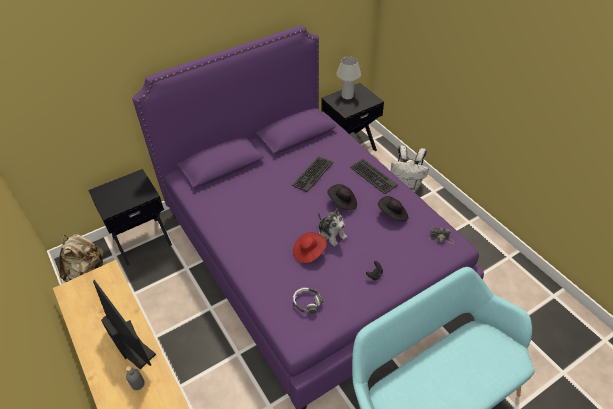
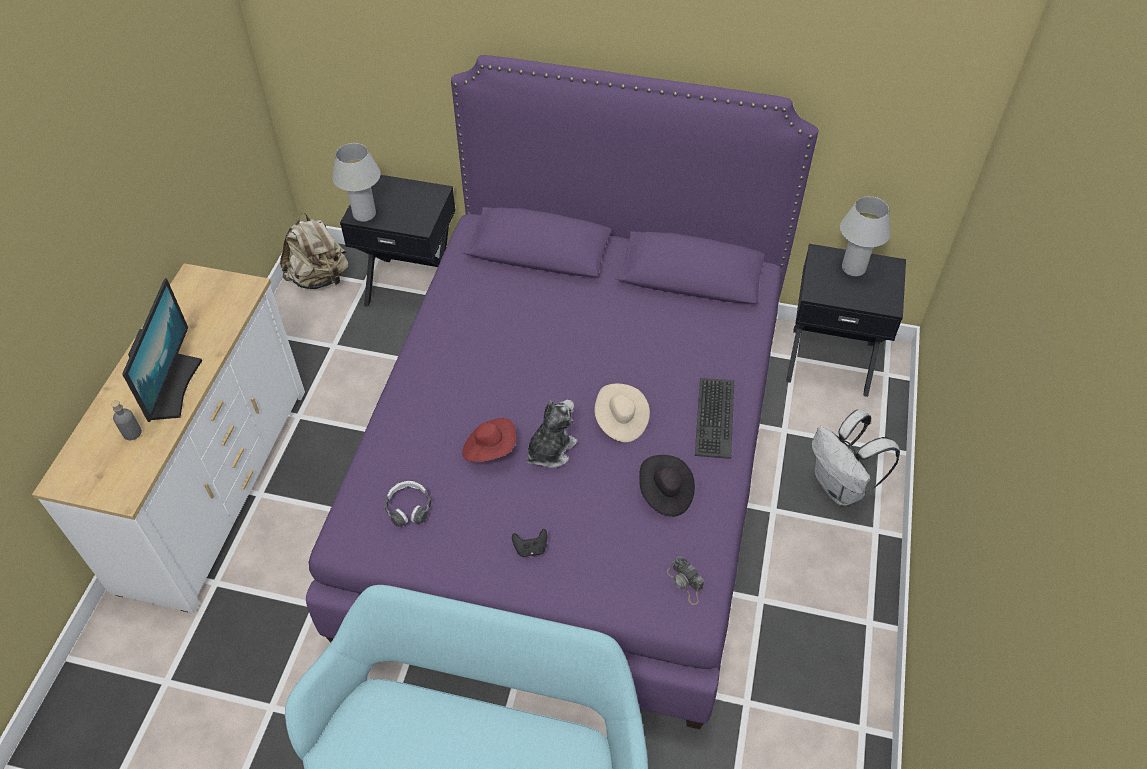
camera: 45 degrees right, 5 degrees up
keyboard [292,156,333,192] -> none
plush toy [318,209,347,246] -> plush toy turned 150 degrees counterclockwise [527,400,578,468]
black hat [327,184,357,210] -> beige hat [595,384,650,442]
none -> white table lamp [332,143,381,222]

